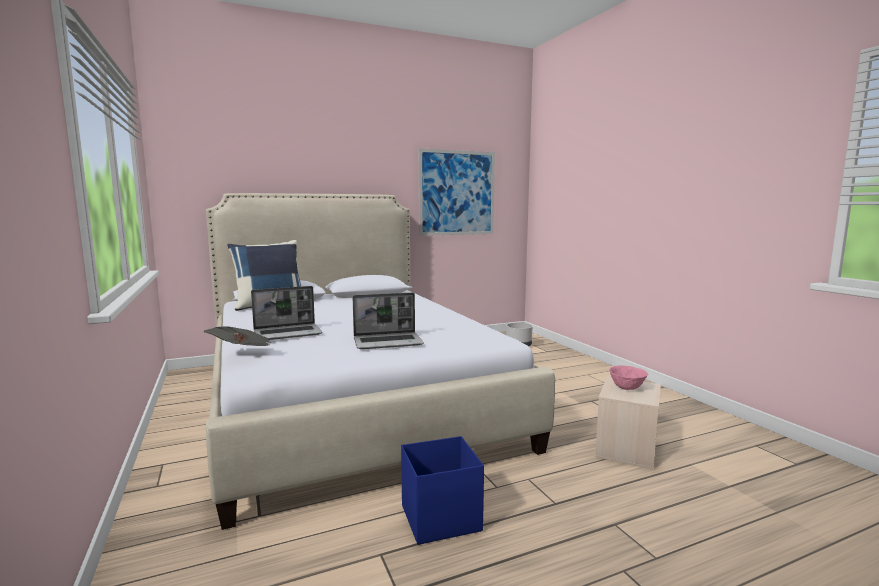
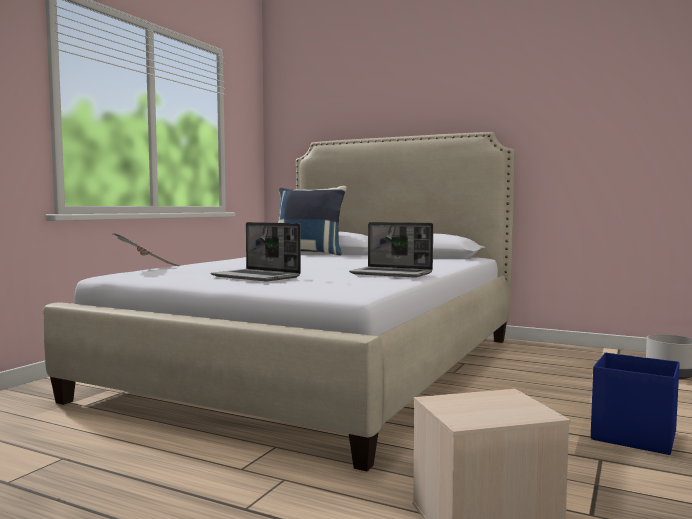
camera: 50 degrees right, 5 degrees down
laptop [251,286,322,340] -> laptop moved to [349,222,433,278]
blue storage box [401,436,484,545] -> blue storage box moved to [591,353,680,455]
picture [419,148,495,236] -> none
pink bowl [609,365,648,390] -> none

